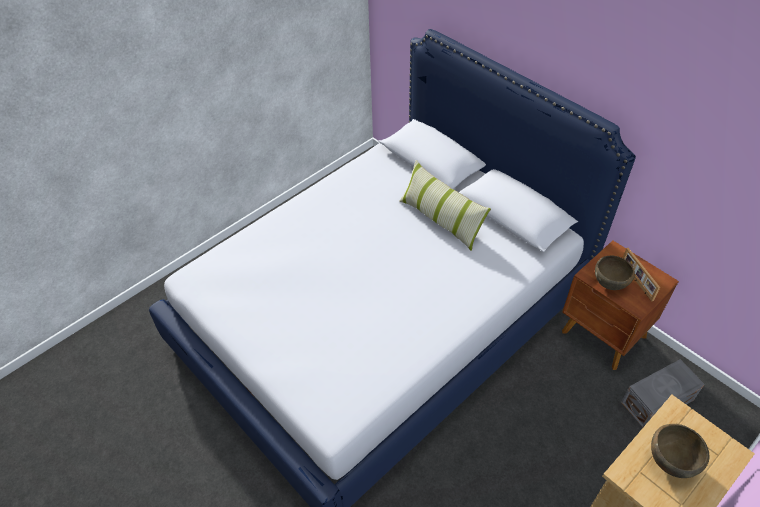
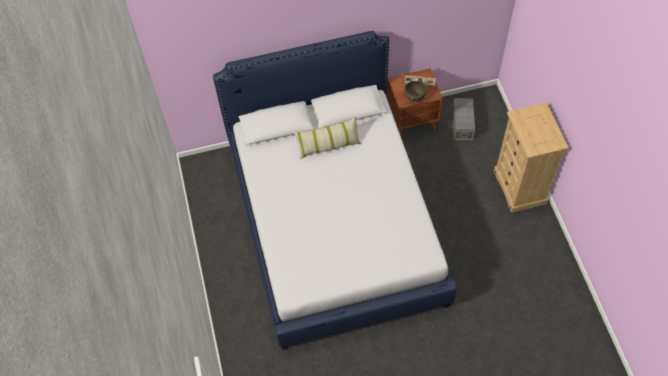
camera: 60 degrees left, 10 degrees up
brown bowl [651,424,709,478] -> none

